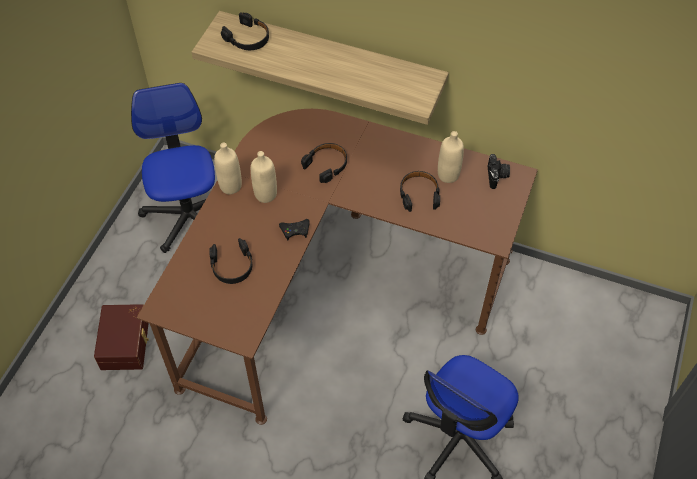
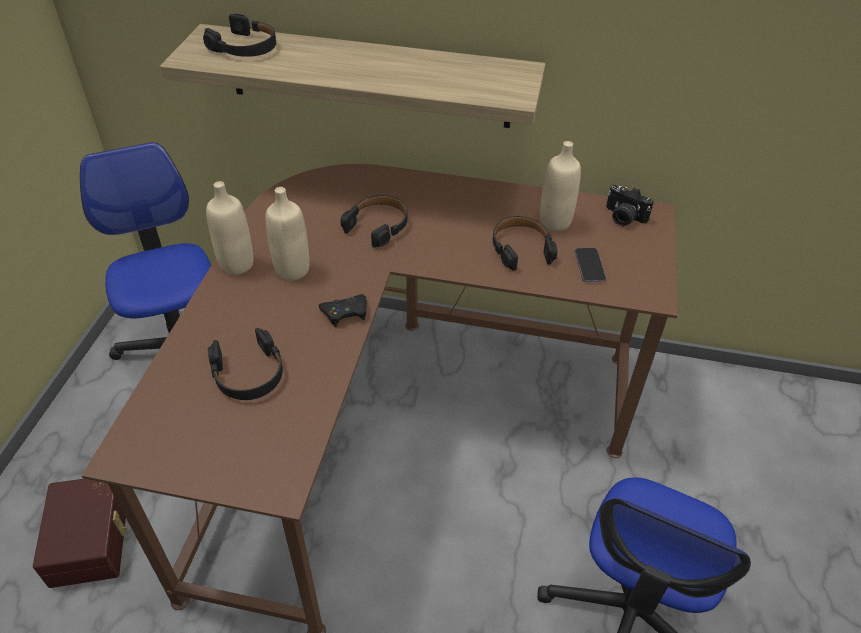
camera: 10 degrees left, 10 degrees down
camera [488,154,510,189] -> camera turned 135 degrees clockwise [606,185,654,226]
none -> phone [575,248,606,282]

